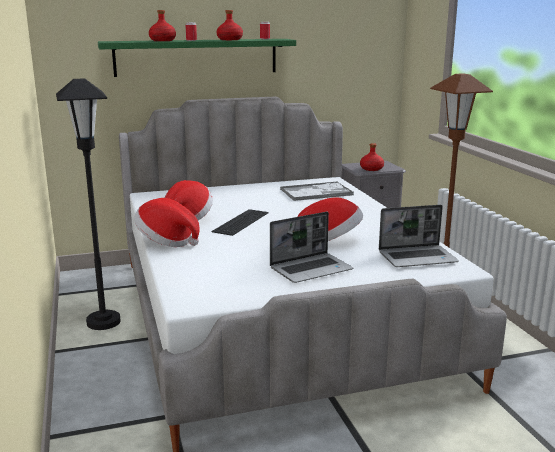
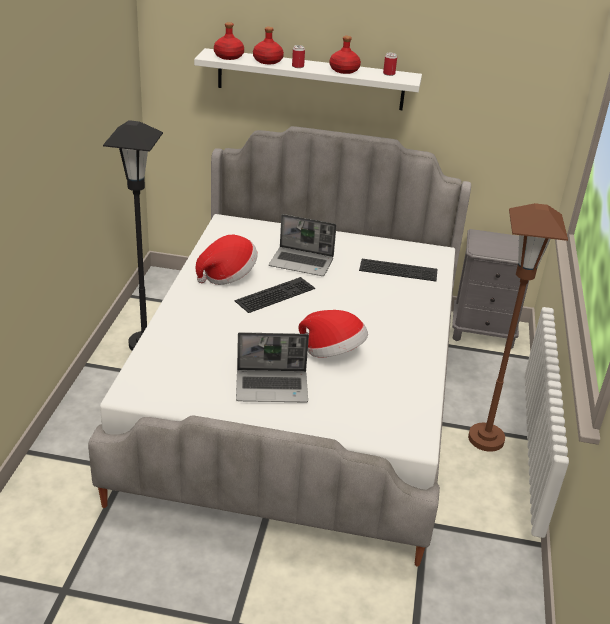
camera: 25 degrees right, 15 degrees up
green shelf [98,39,296,77] -> white shelf [194,48,422,110]
hat [134,198,200,247] -> none
tray [280,181,354,201] -> keyboard [359,259,437,281]
red bottle [360,143,384,171] -> red bottle moved to [214,22,244,60]
laptop [379,205,459,267] -> laptop moved to [269,214,337,276]

